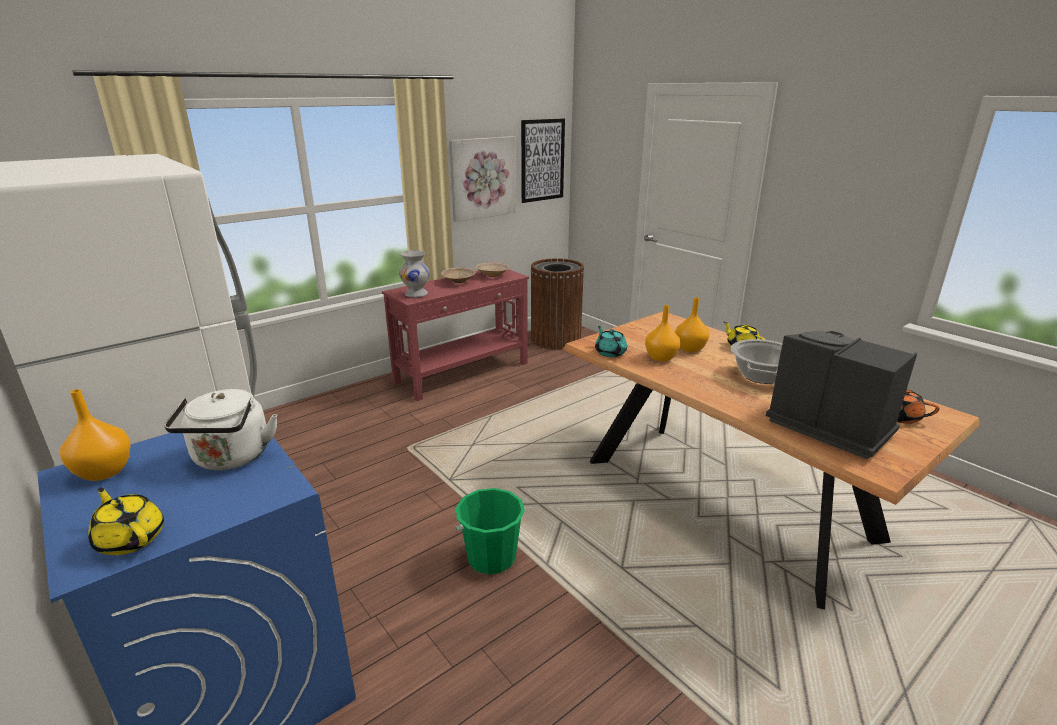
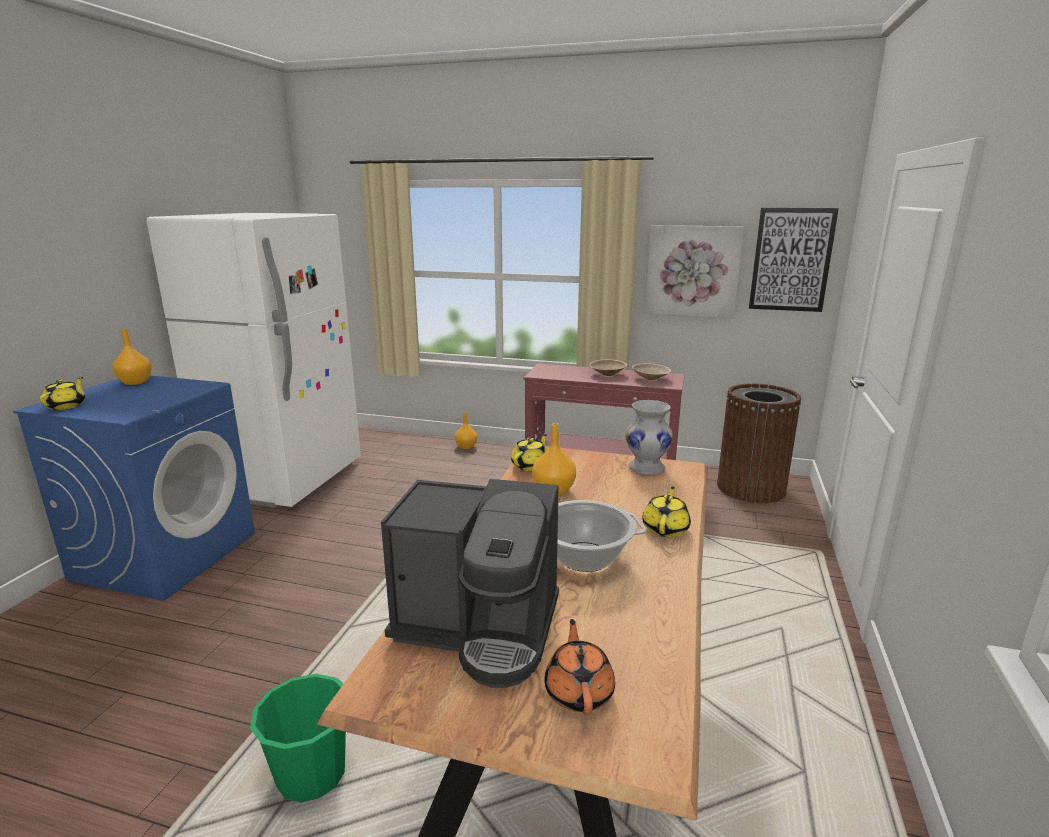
camera: 55 degrees right, 5 degrees down
white kettle [164,389,277,470] -> none
white vase [399,250,430,297] -> white vase moved to [625,400,673,475]
green bucket [456,488,525,574] -> green bucket moved to [250,674,346,803]
turquoise teapot [595,326,627,357] -> yellow teapot [511,434,547,471]
orange vase [675,297,709,352] -> orange vase moved to [455,412,477,449]
coffee machine [766,330,917,460] -> coffee machine turned 90 degrees clockwise [381,479,559,688]

